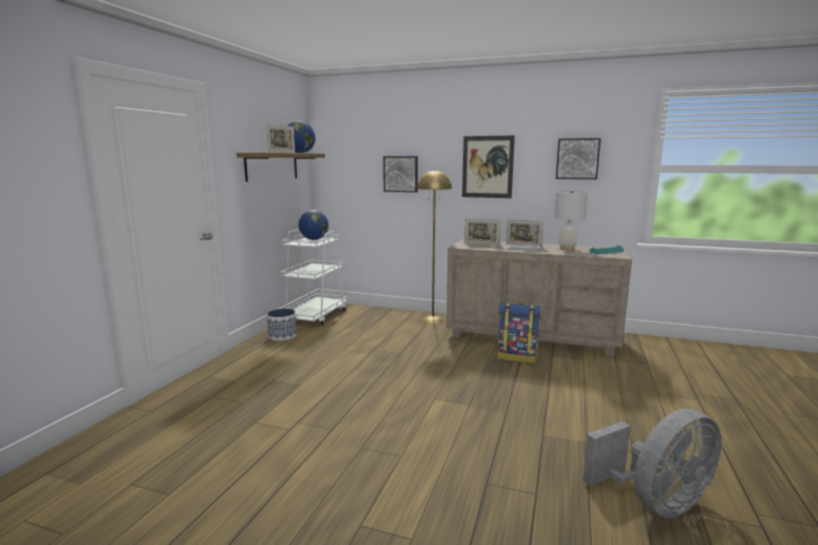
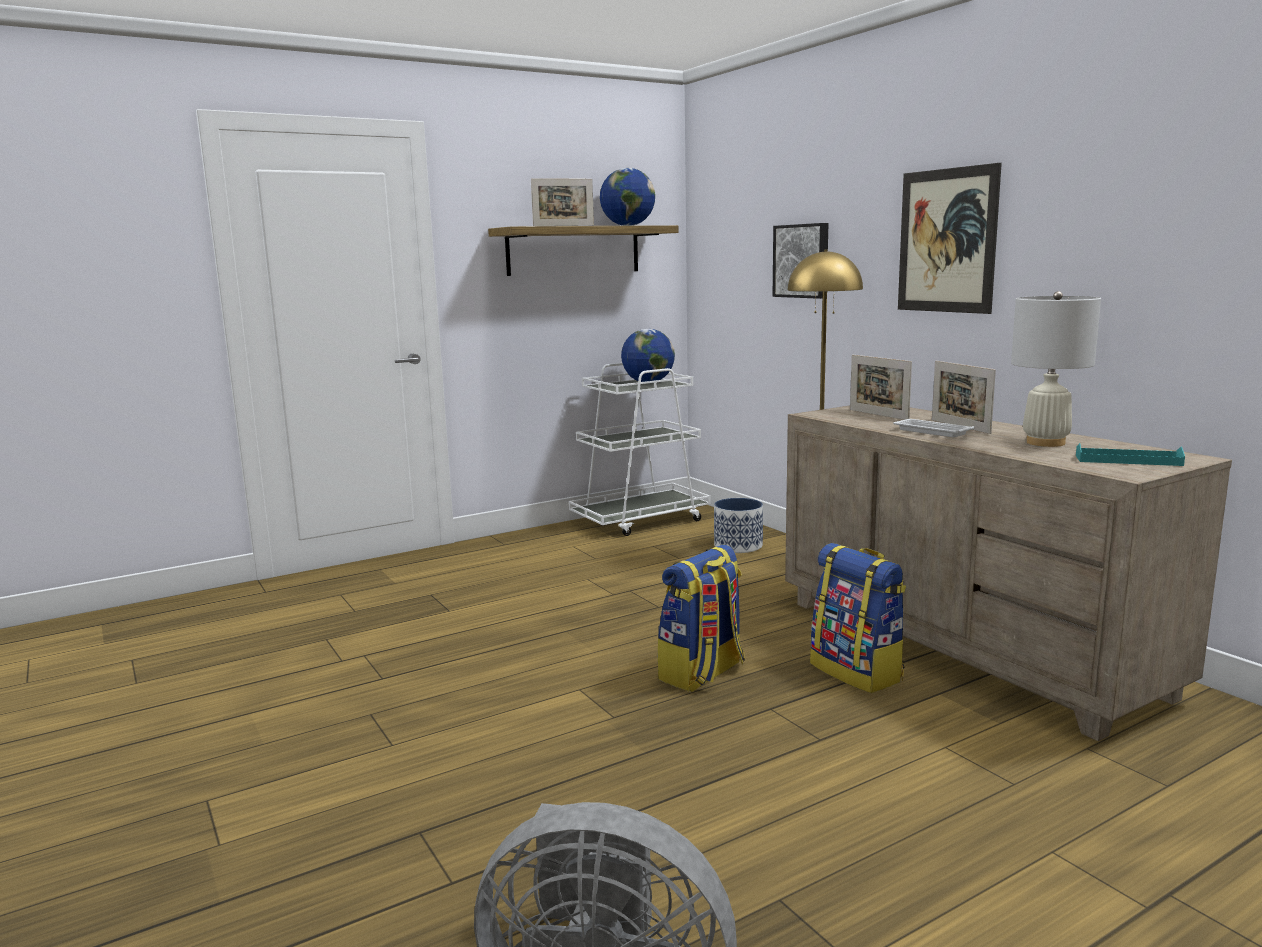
camera: 40 degrees right, 0 degrees up
planter [267,309,297,341] -> planter moved to [714,498,763,553]
picture [556,138,601,179] -> none
none -> backpack [657,544,745,692]

